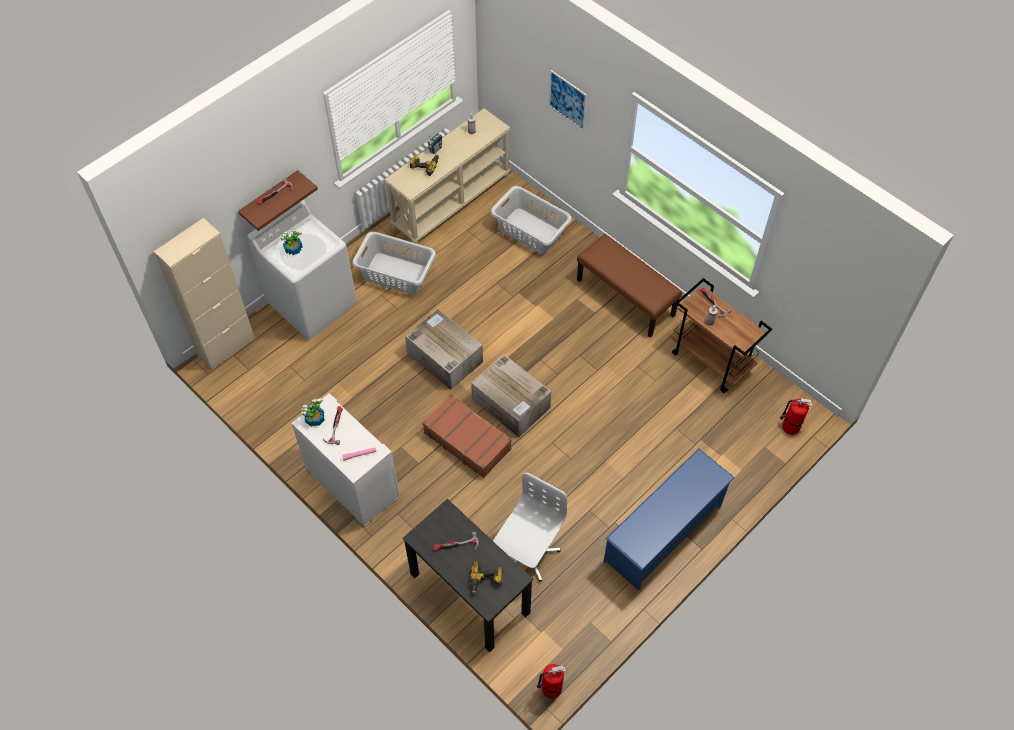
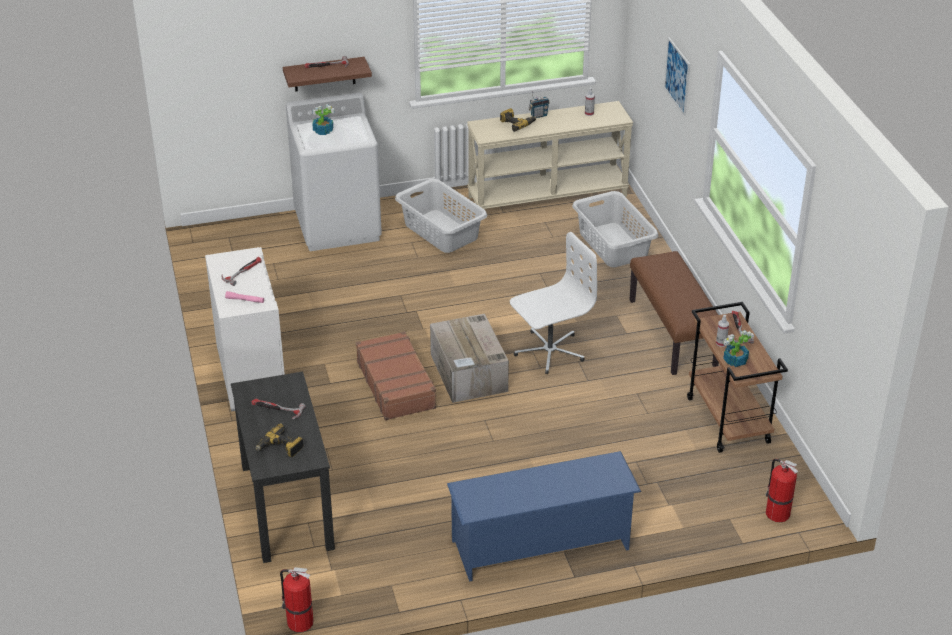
camera: 30 degrees right, 20 degrees down
beige cabinet [154,218,255,370] -> none
potted plant [301,398,325,427] -> potted plant moved to [723,330,754,367]
cardboard box [405,309,483,390] -> none
white office chair [493,472,567,582] -> white office chair moved to [510,232,597,374]

